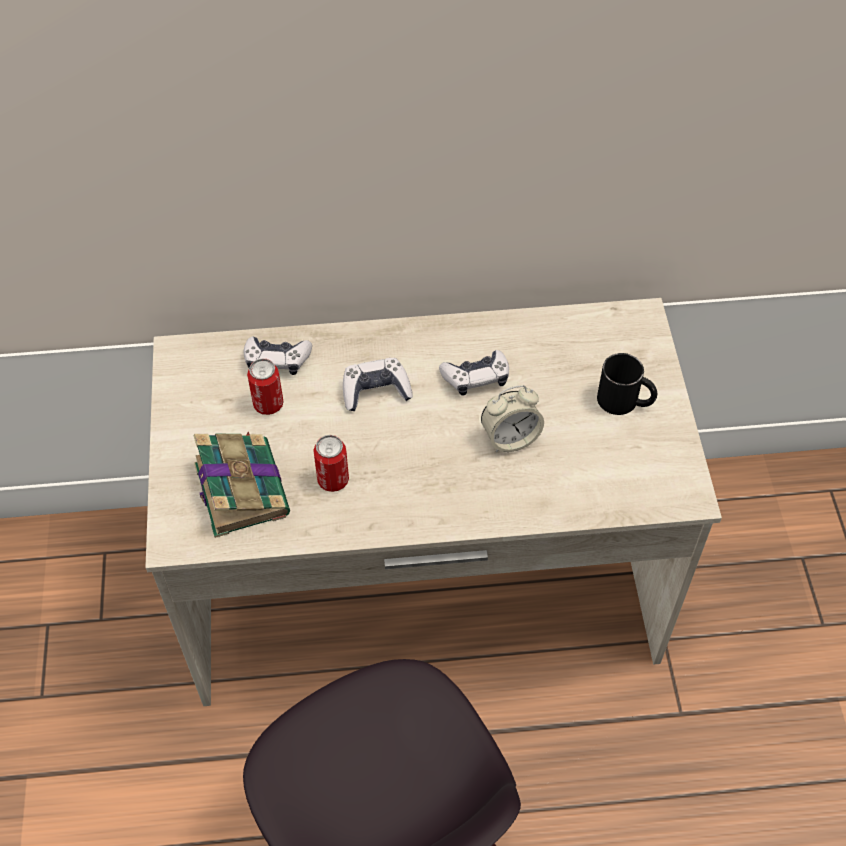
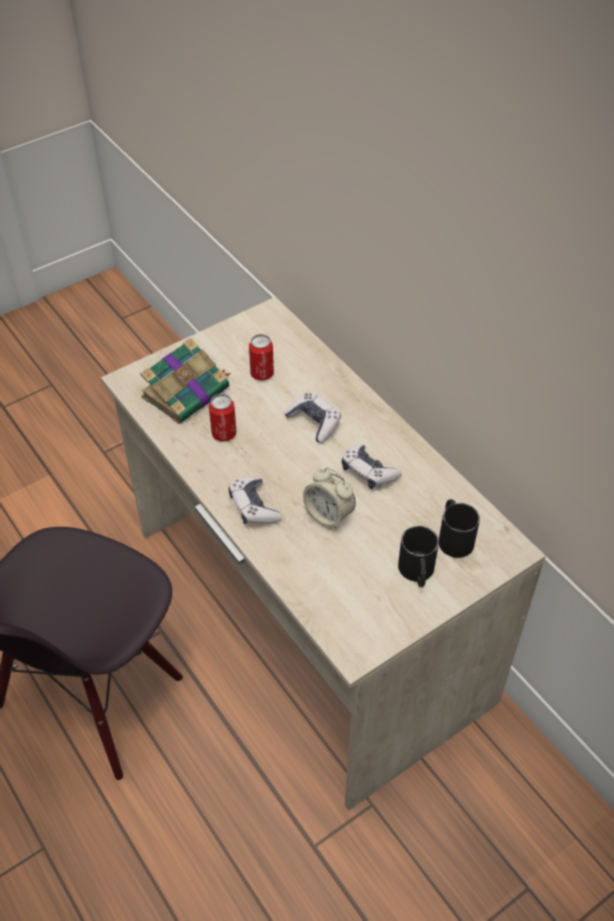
camera: 60 degrees right, 5 degrees down
game controller [244,336,312,375] -> game controller moved to [228,477,282,524]
none -> black mug [439,499,480,558]

